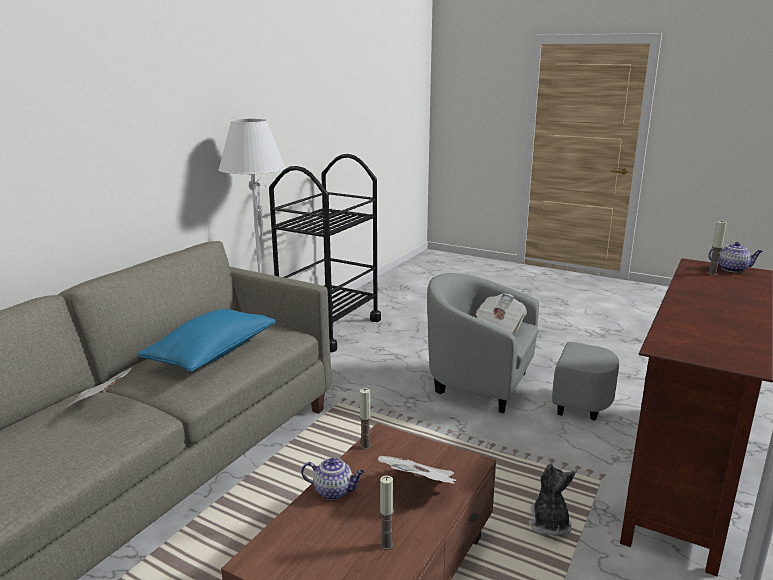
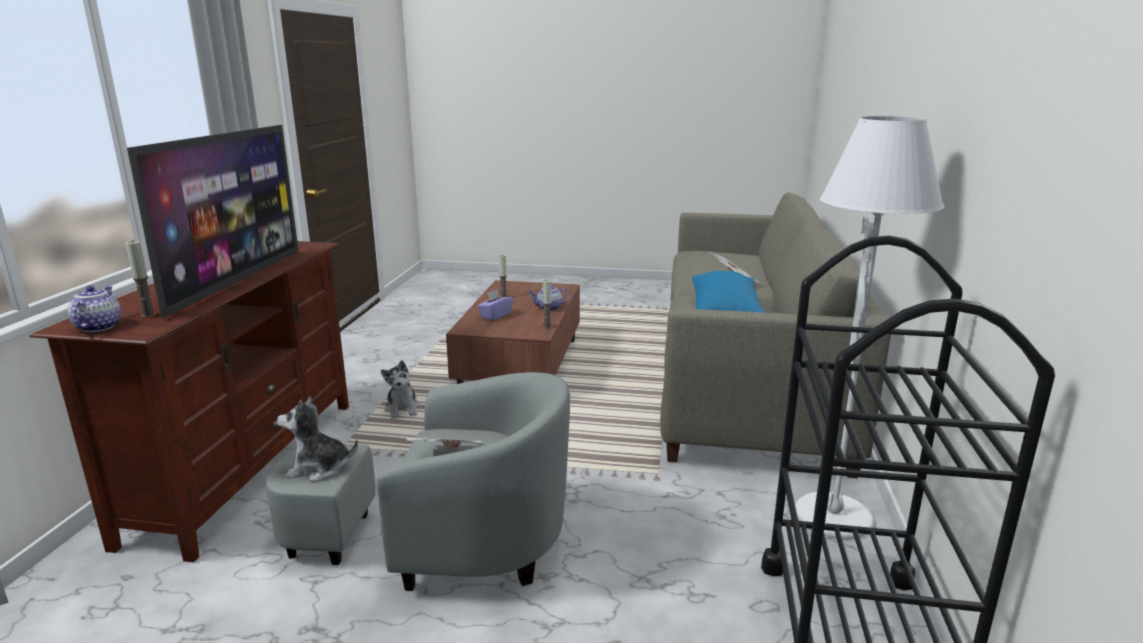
camera: 160 degrees right, 0 degrees up
newspaper [378,456,457,484] -> purple tissue box [477,290,513,321]
teapot [708,242,763,272] -> teapot turned 90 degrees clockwise [68,286,121,332]
none -> television [127,125,299,318]
none -> plush toy [277,396,358,482]

